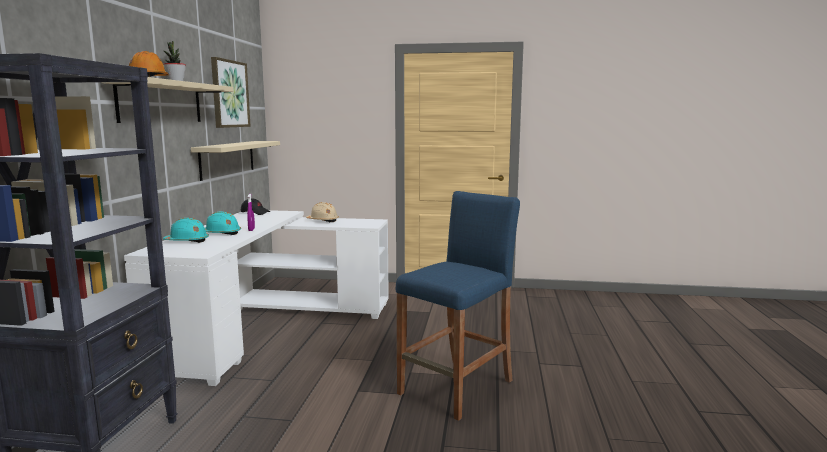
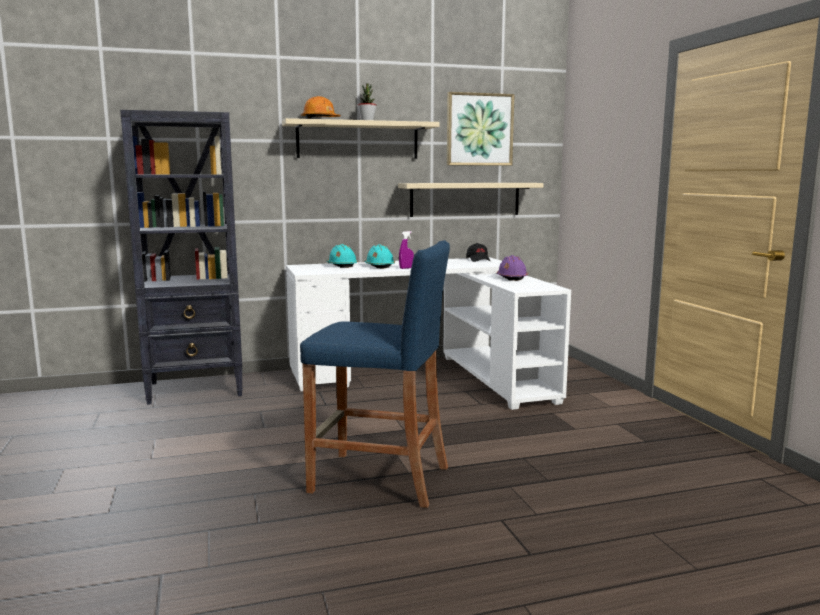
camera: 65 degrees right, 0 degrees up
beige hard hat [306,202,339,223] -> purple hard hat [497,255,528,281]

